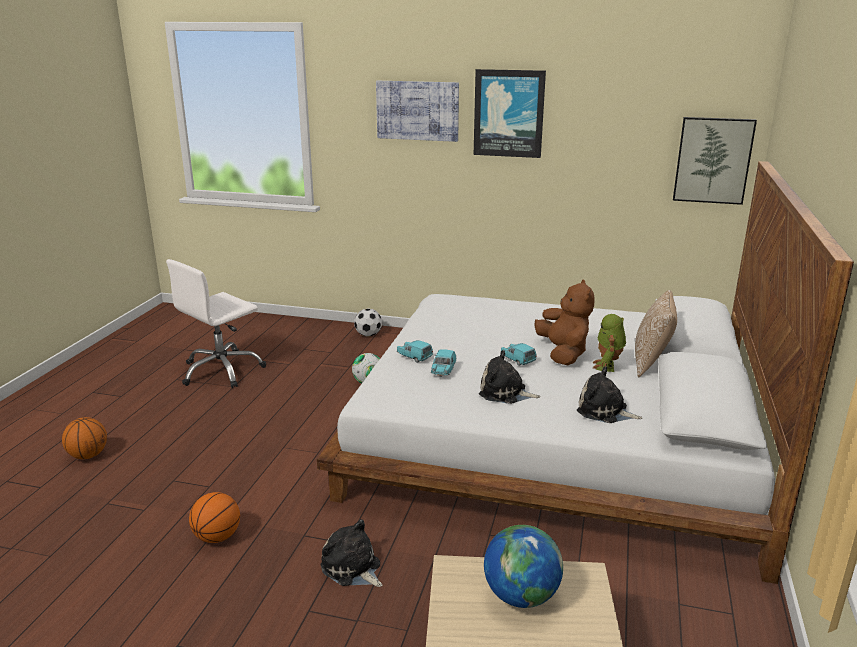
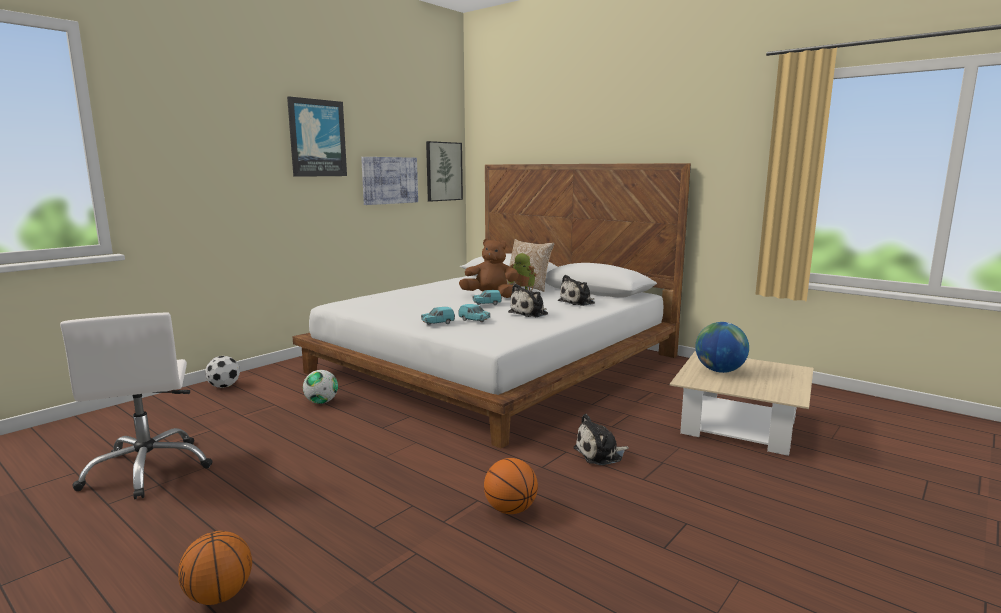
camera: 65 degrees left, 10 degrees down
picture [376,81,459,142] -> picture moved to [361,157,418,205]

